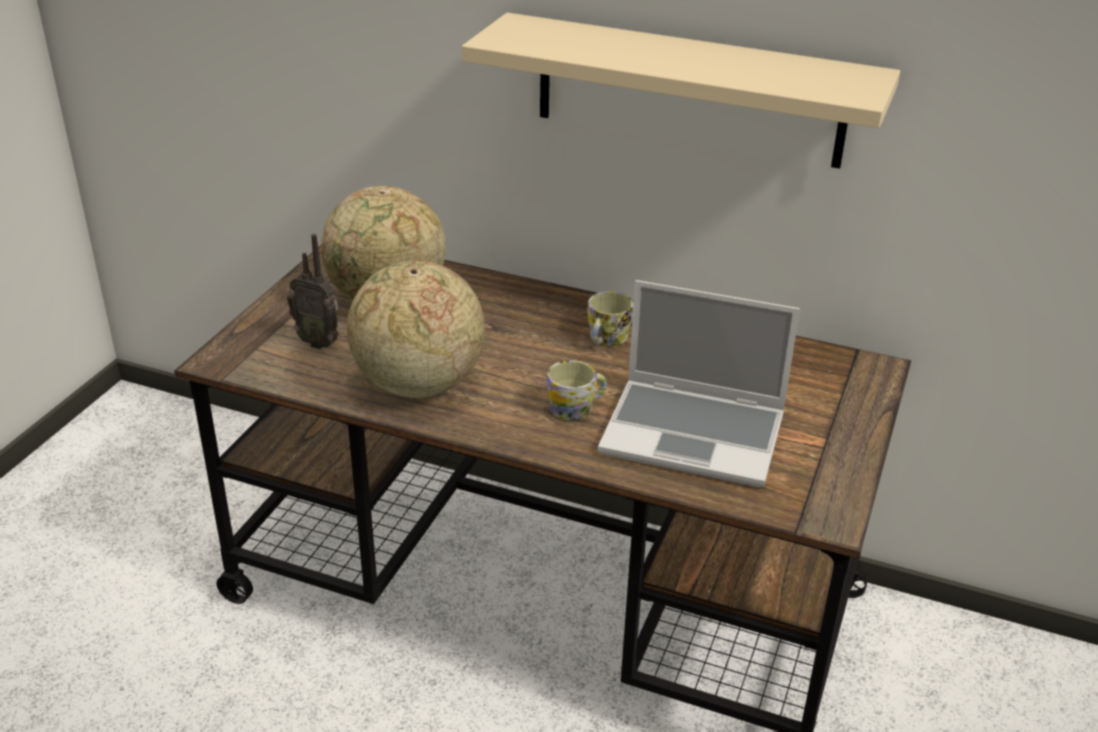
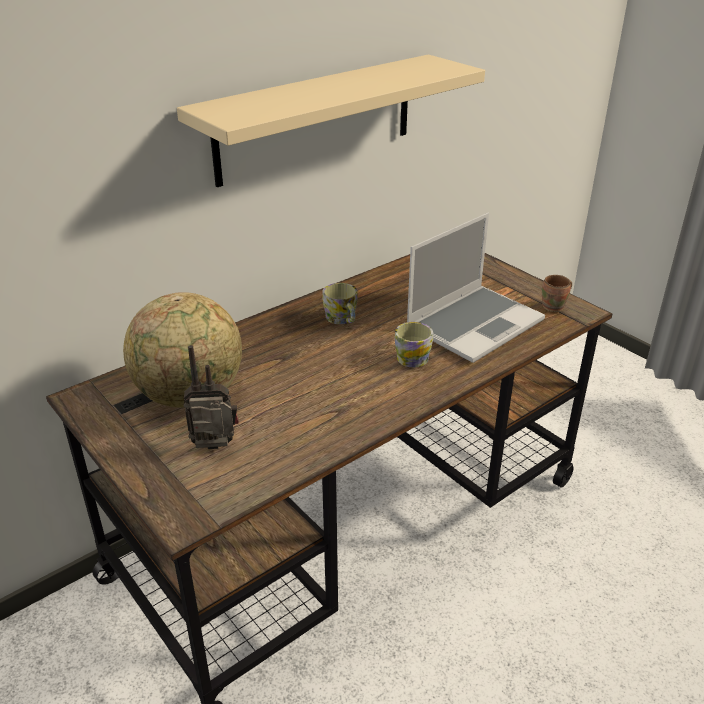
camera: 60 degrees left, 0 degrees up
radio [287,234,339,349] -> radio turned 150 degrees counterclockwise [184,345,239,449]
globe [347,260,485,398] -> none
none -> brown mug [542,275,572,312]

